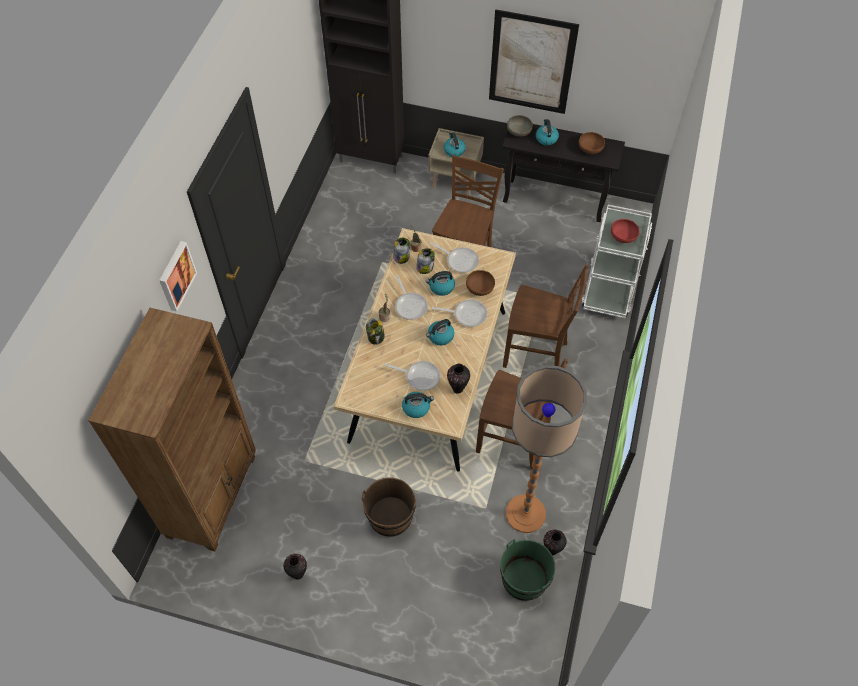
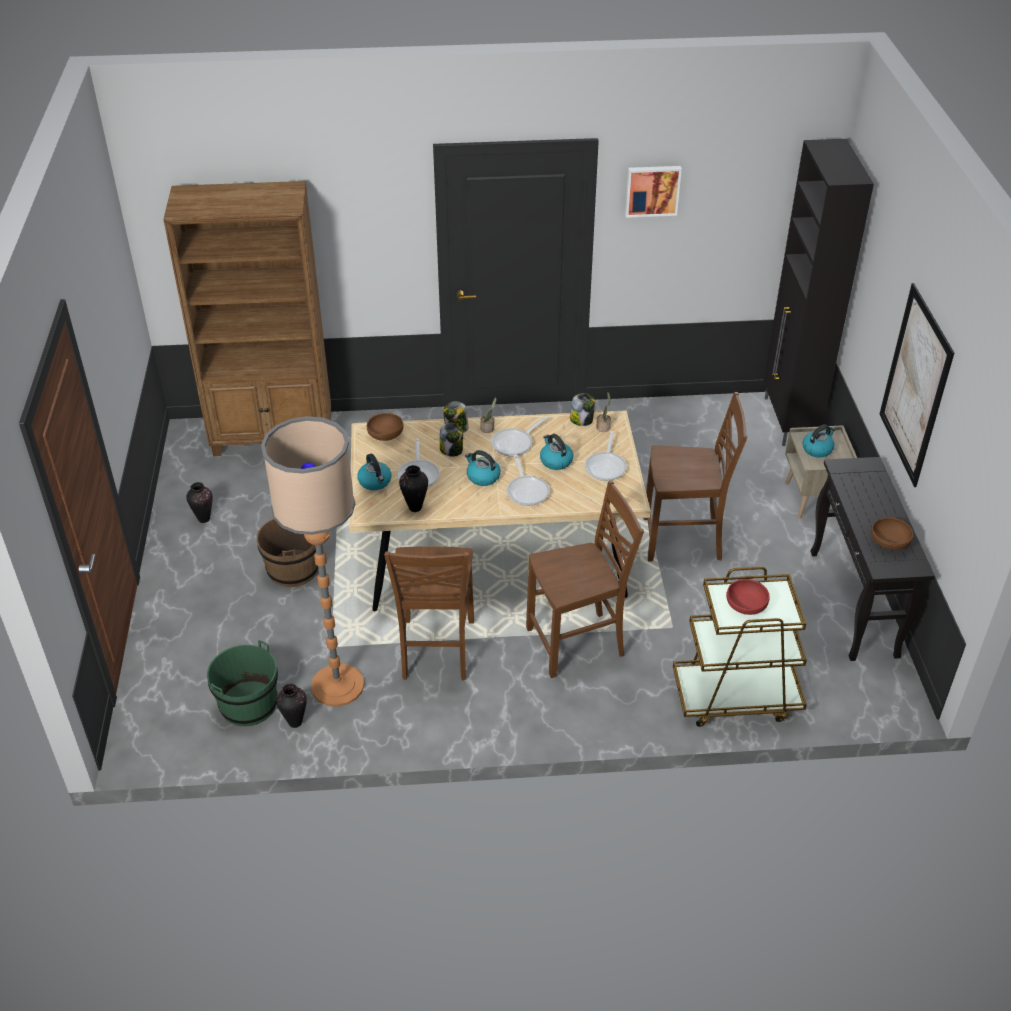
camera: 70 degrees right, 15 degrees down
picture [159,241,197,312] -> picture moved to [625,166,682,218]
jar [416,248,435,274] -> jar moved to [440,423,463,457]
brown bowl [466,270,495,296] -> brown bowl moved to [367,413,404,441]
brown chair [503,265,589,368] -> brown chair turned 105 degrees counterclockwise [526,480,644,678]
grey bowl [507,115,533,137] -> none
kettle [536,119,559,146] -> none
white cart [581,205,652,318] -> brown cart [673,567,807,727]

